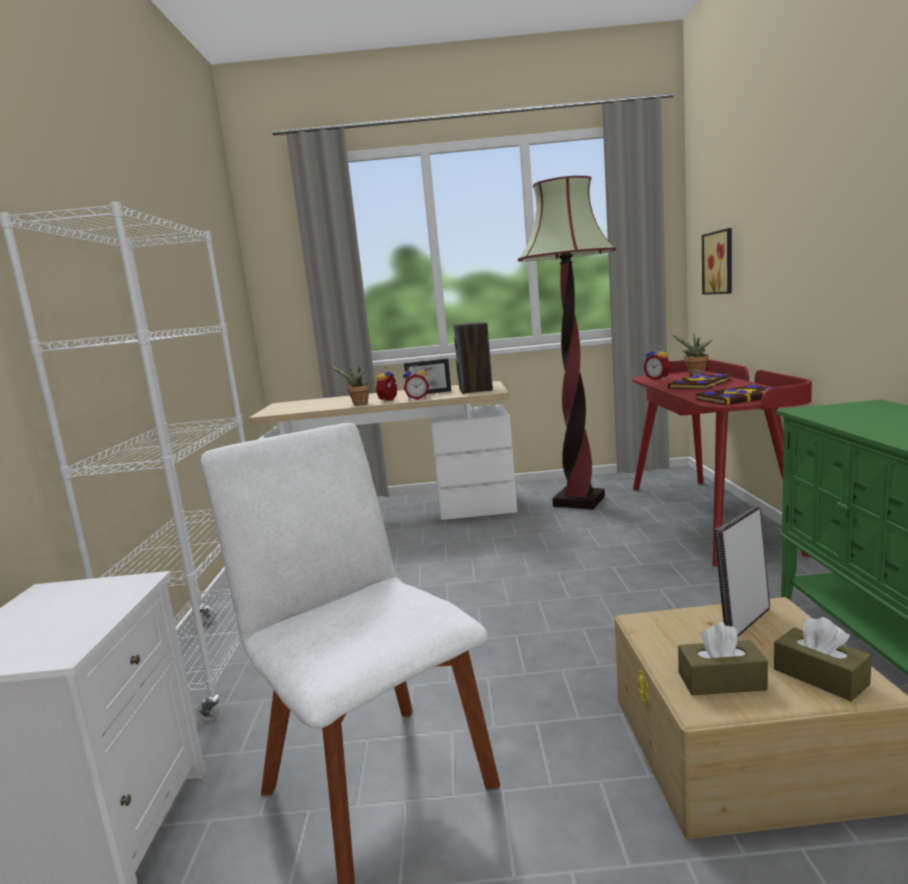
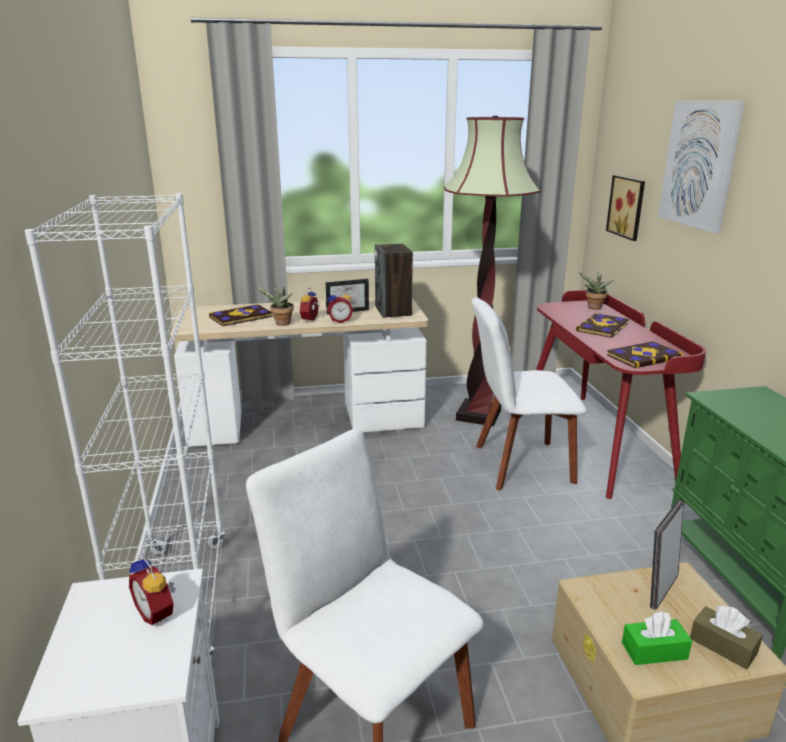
camera: 10 degrees left, 10 degrees up
alarm clock [643,345,671,380] -> alarm clock moved to [129,555,176,625]
brown tissue box [678,622,768,695] -> green tissue box [622,611,692,665]
none -> book [209,304,273,326]
none -> white chair [472,297,587,491]
none -> picture [658,101,745,233]

